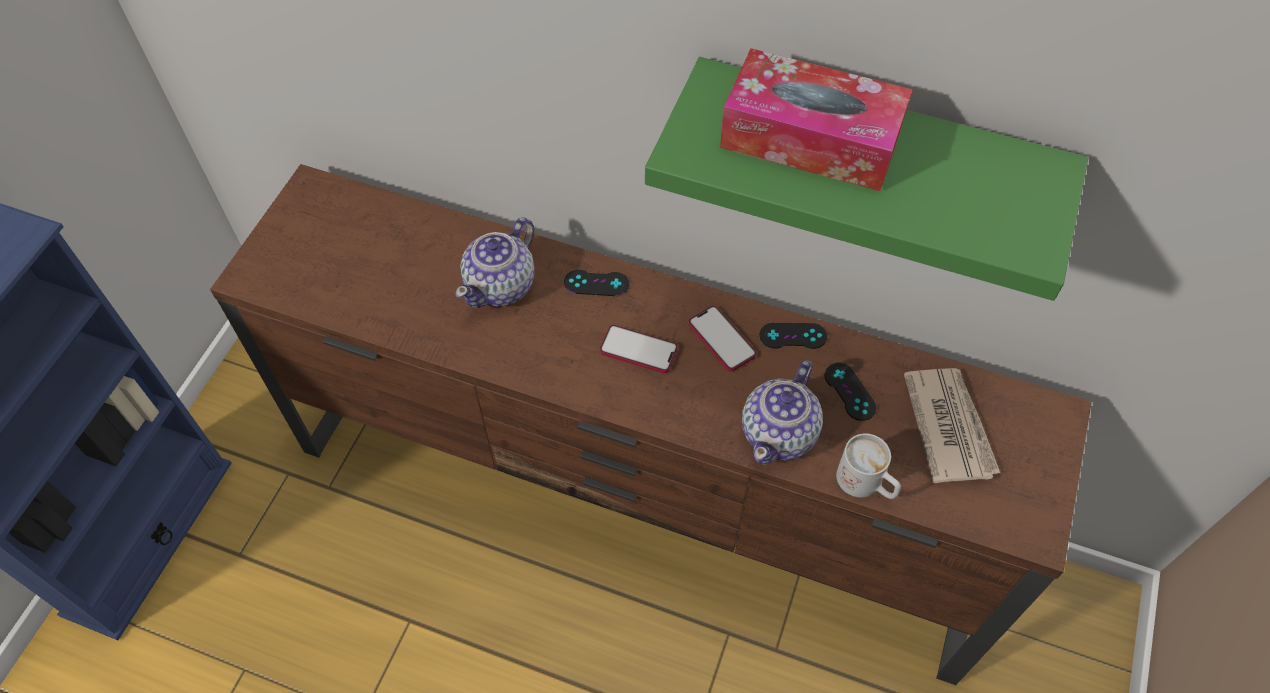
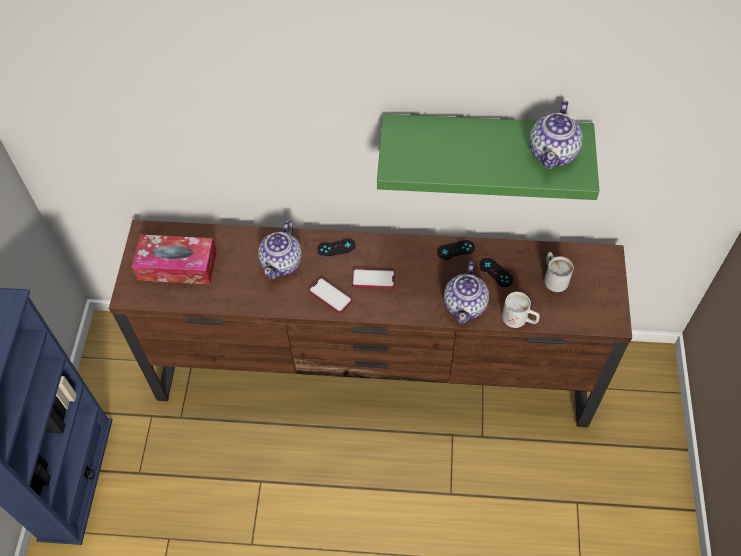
camera: 15 degrees left, 0 degrees up
phone [689,306,756,372] -> phone moved to [309,278,352,313]
tissue box [720,48,913,191] -> tissue box moved to [132,234,217,284]
newspaper [904,368,1000,483] -> white mug [544,252,574,292]
none -> teapot [529,101,583,169]

